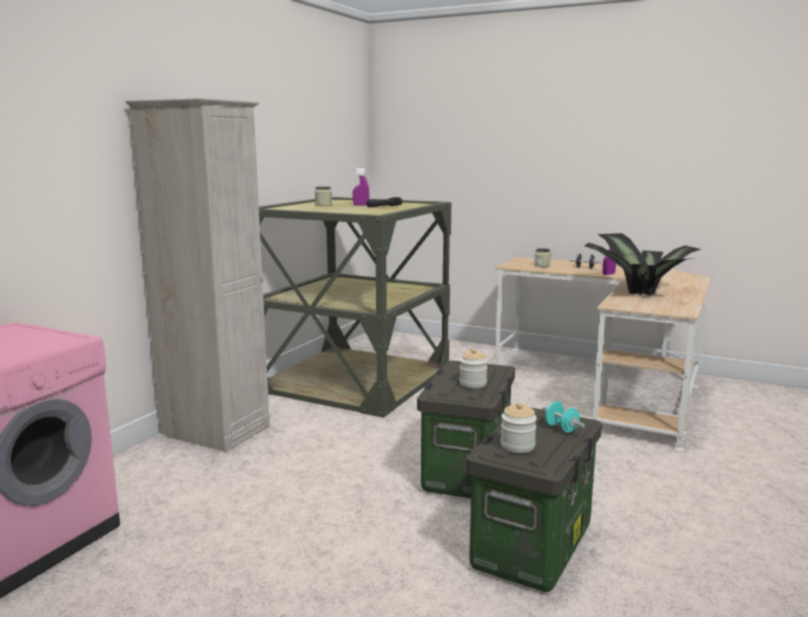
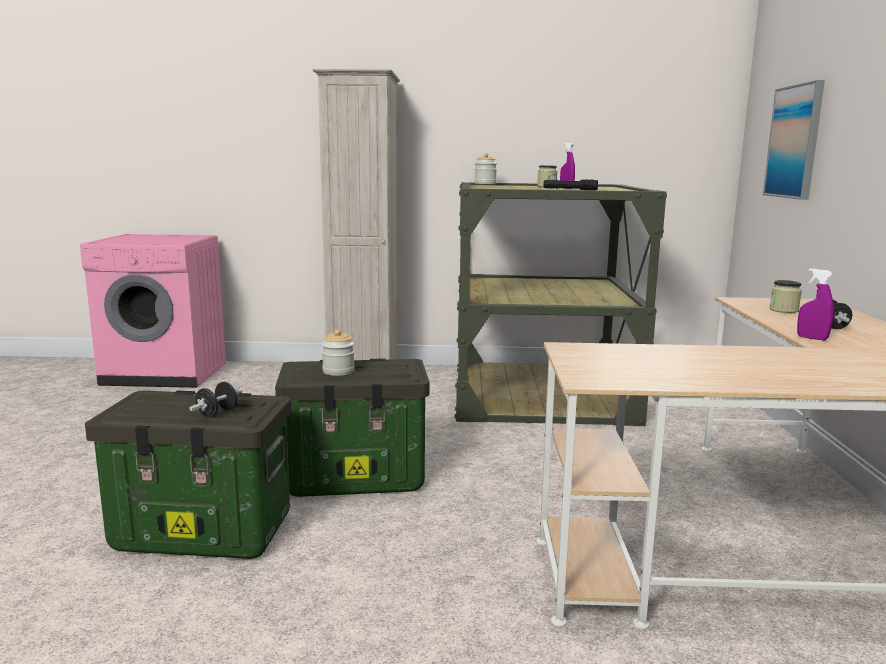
camera: 65 degrees right, 0 degrees up
jar [501,402,537,453] -> jar moved to [475,153,497,184]
turquoise dumbbell [542,402,585,433] -> black dumbbell [189,382,243,417]
potted plant [585,233,701,296] -> none
none -> picture [763,80,825,200]

